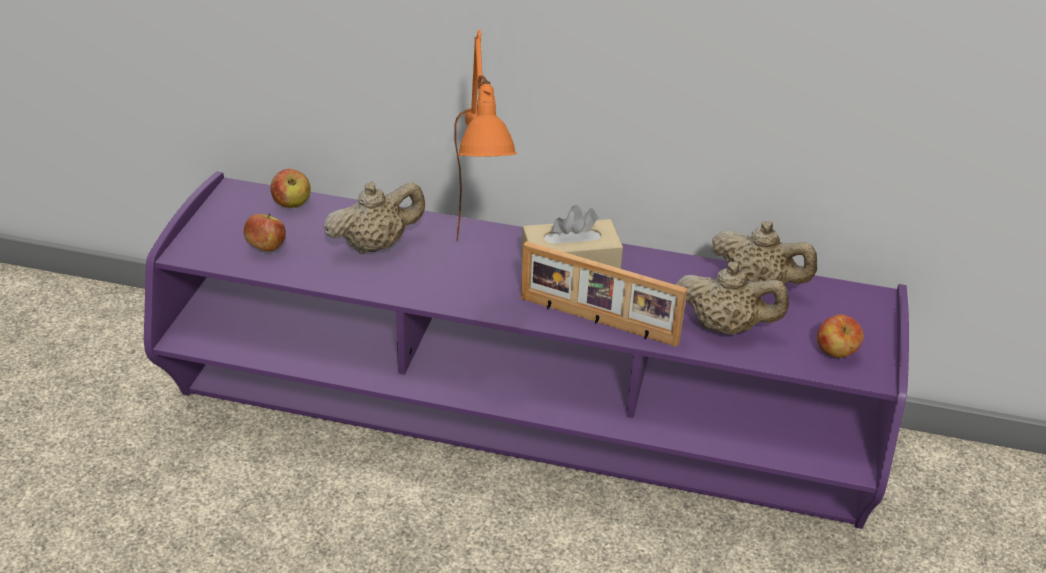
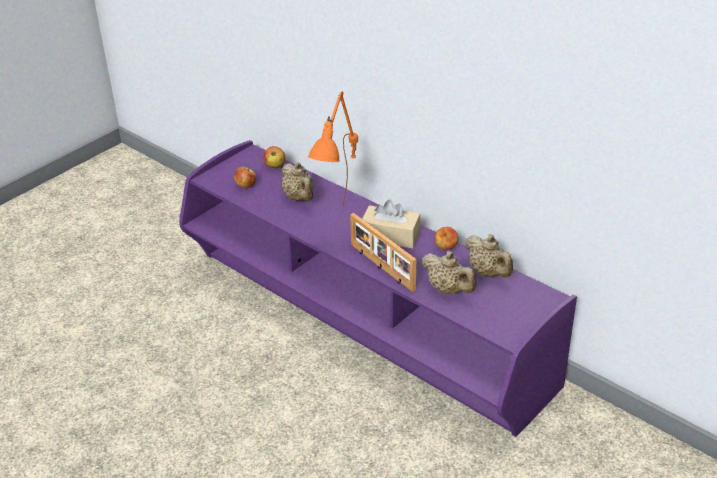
camera: 30 degrees right, 0 degrees up
beige teapot [324,182,425,254] -> beige teapot turned 60 degrees clockwise [281,162,314,201]
apple [817,314,864,358] -> apple moved to [434,227,458,250]

